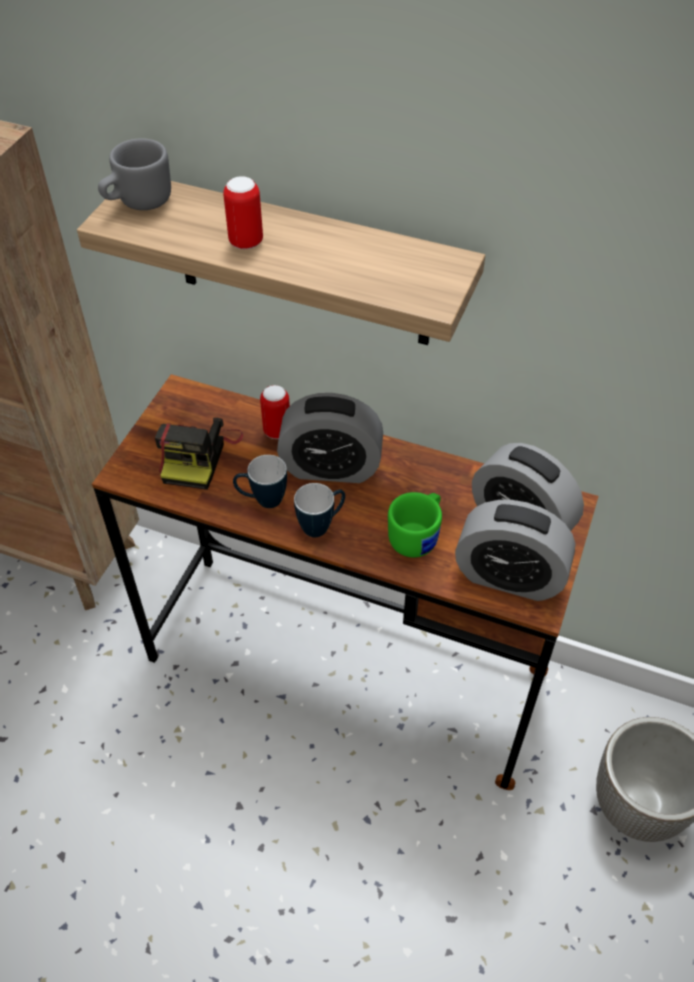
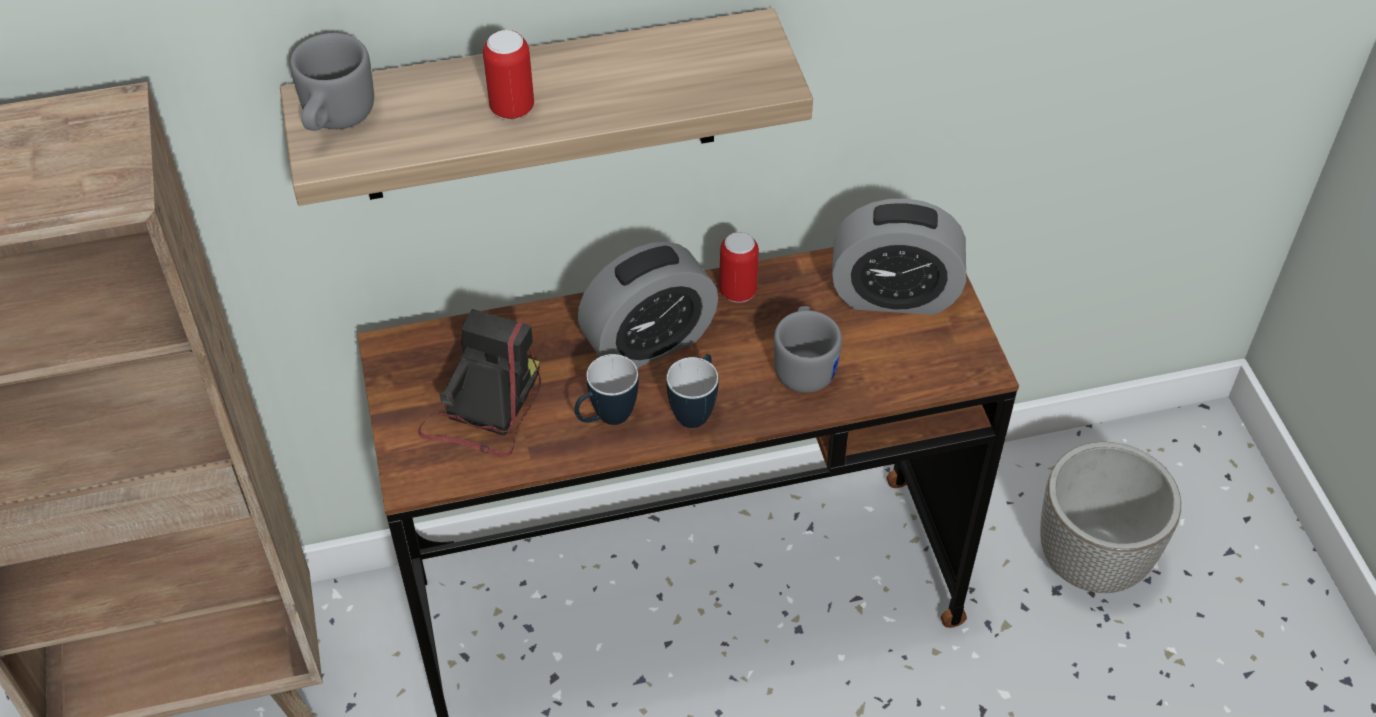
camera: 35 degrees left, 0 degrees up
camera [155,417,243,490] -> camera turned 135 degrees counterclockwise [418,309,541,458]
can [260,385,290,439] -> can moved to [719,232,759,303]
green mug [388,492,442,557] -> grey mug [774,306,842,393]
alarm clock [455,500,576,601] -> none

